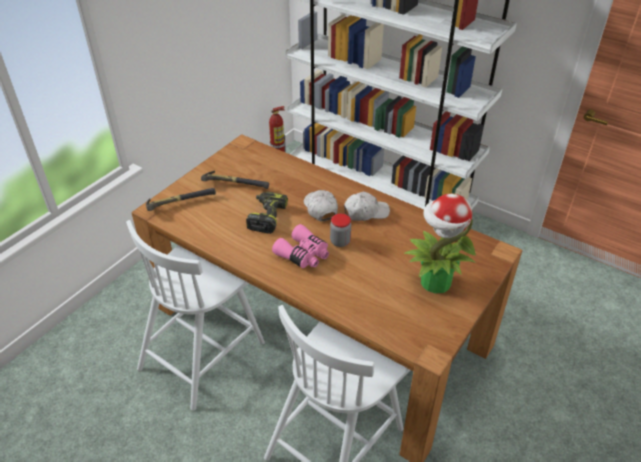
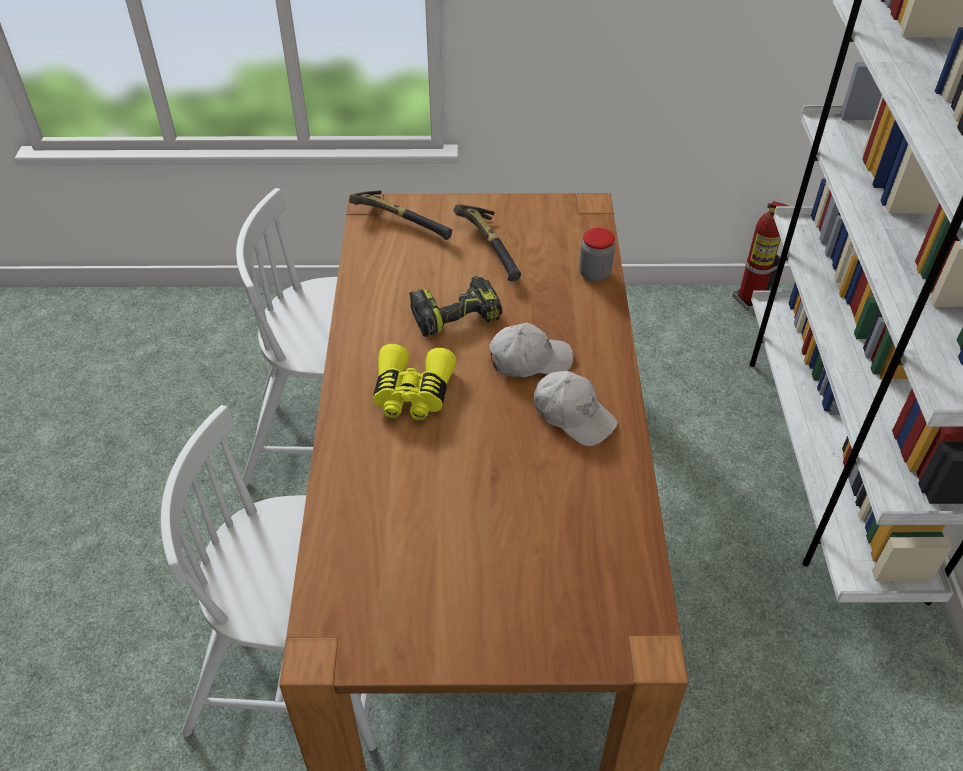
camera: 55 degrees right, 5 degrees up
pink binoculars [272,224,329,268] -> yellow binoculars [373,344,456,420]
white cap [304,190,338,221] -> white cap turned 45 degrees clockwise [489,323,573,377]
jar [330,214,351,247] -> jar moved to [579,228,615,282]
potted plant [404,193,476,293] -> none

